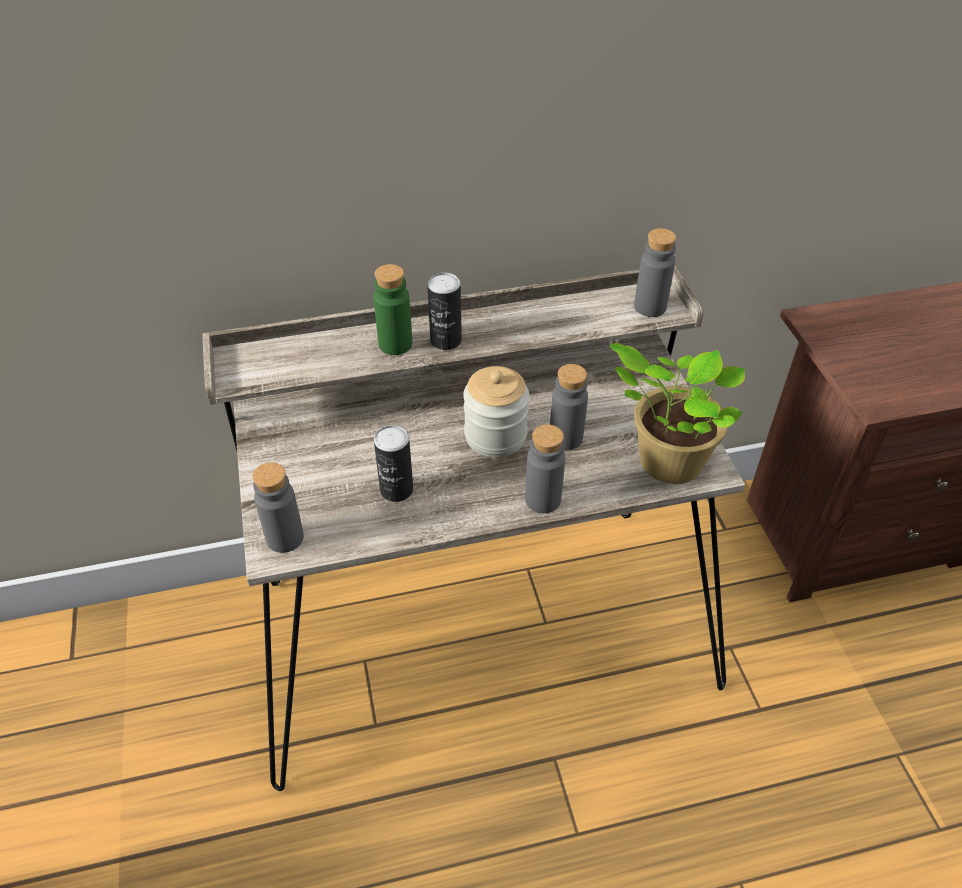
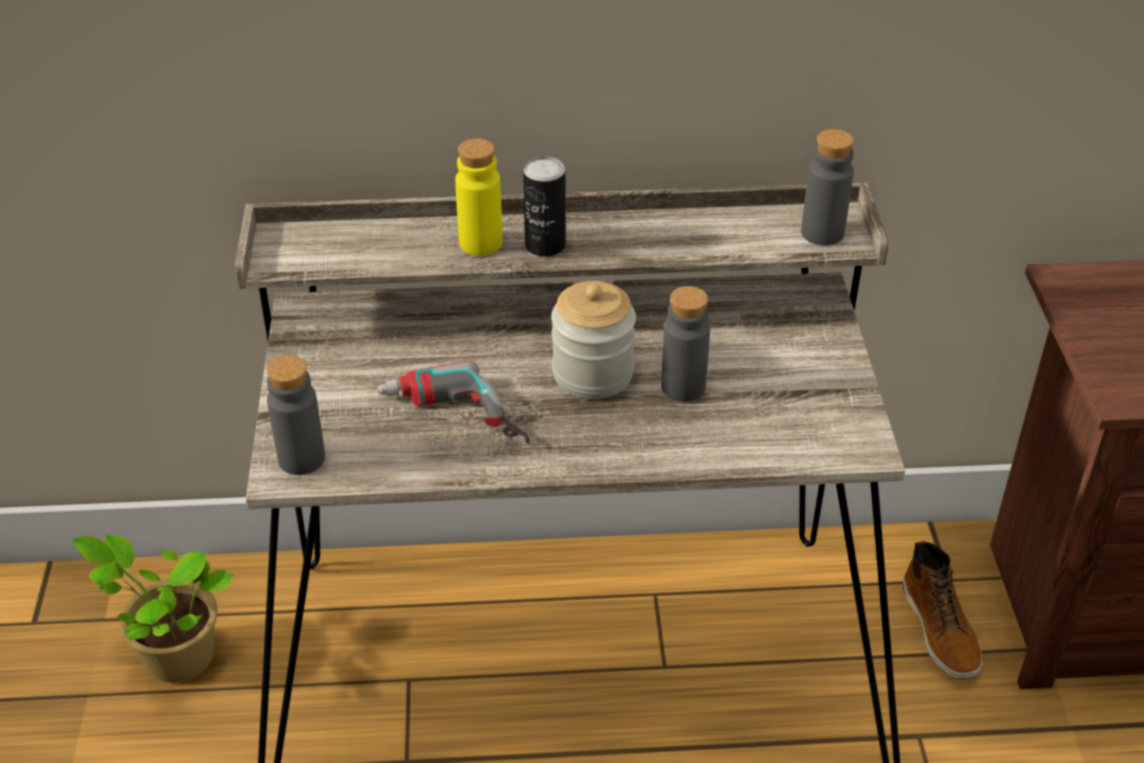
camera: 10 degrees right, 5 degrees down
green bottle [374,264,412,355] -> yellow bottle [455,139,502,256]
can [374,425,413,502] -> power drill [377,361,529,443]
grey bottle [525,424,565,513] -> none
potted plant [610,343,745,484] -> potted plant moved to [72,535,234,683]
none -> boot [903,540,982,679]

